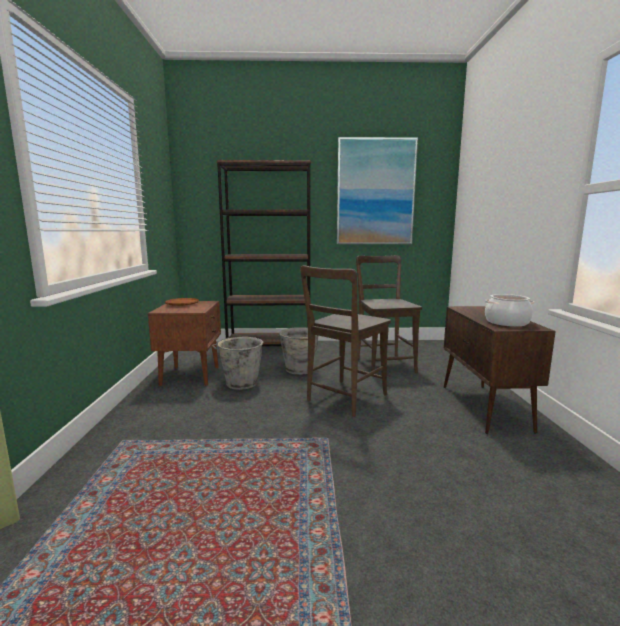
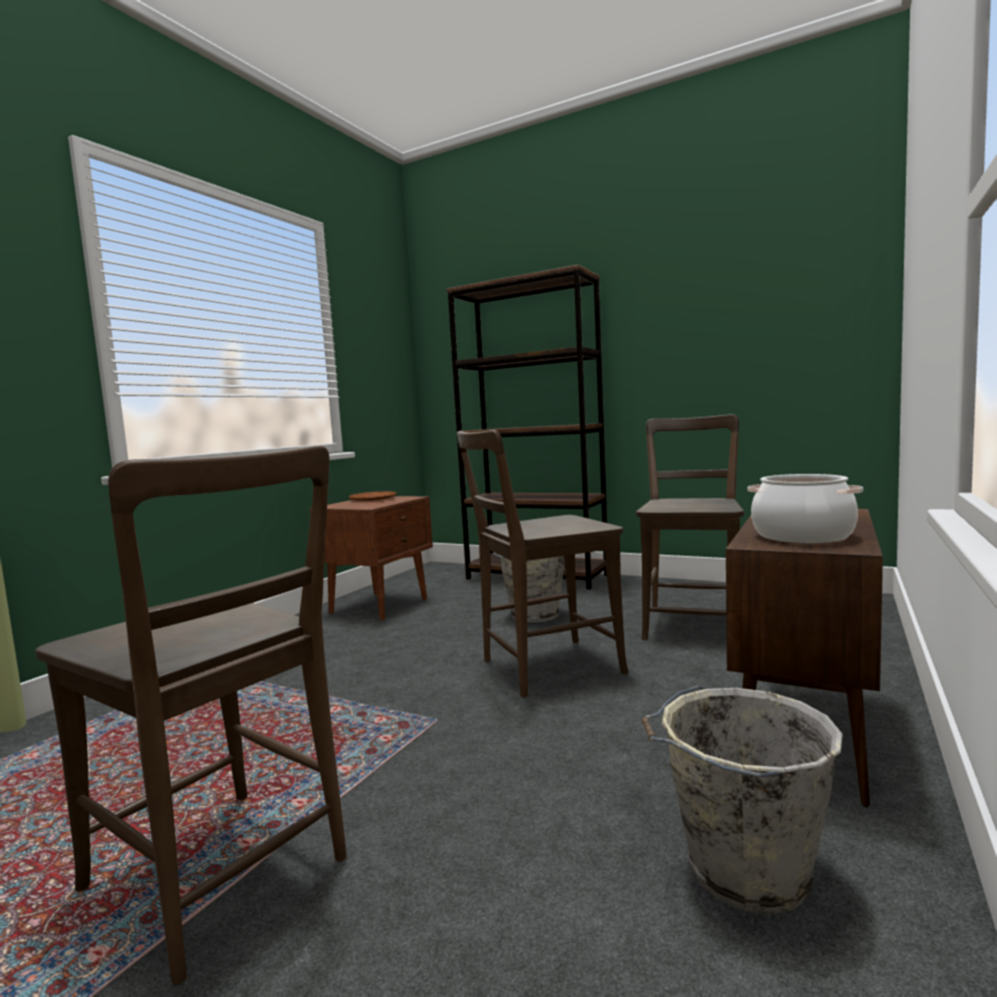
camera: 30 degrees right, 5 degrees down
grey bucket [212,337,263,390] -> grey bucket moved to [641,686,843,915]
picture [337,137,418,244] -> none
none -> brown chair [35,445,347,985]

